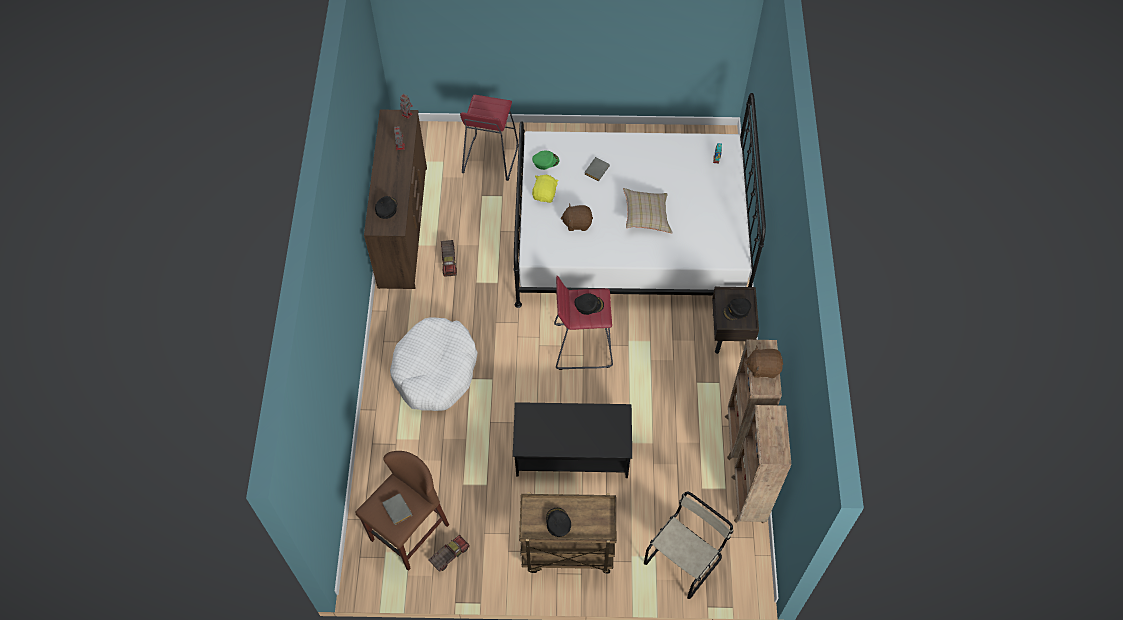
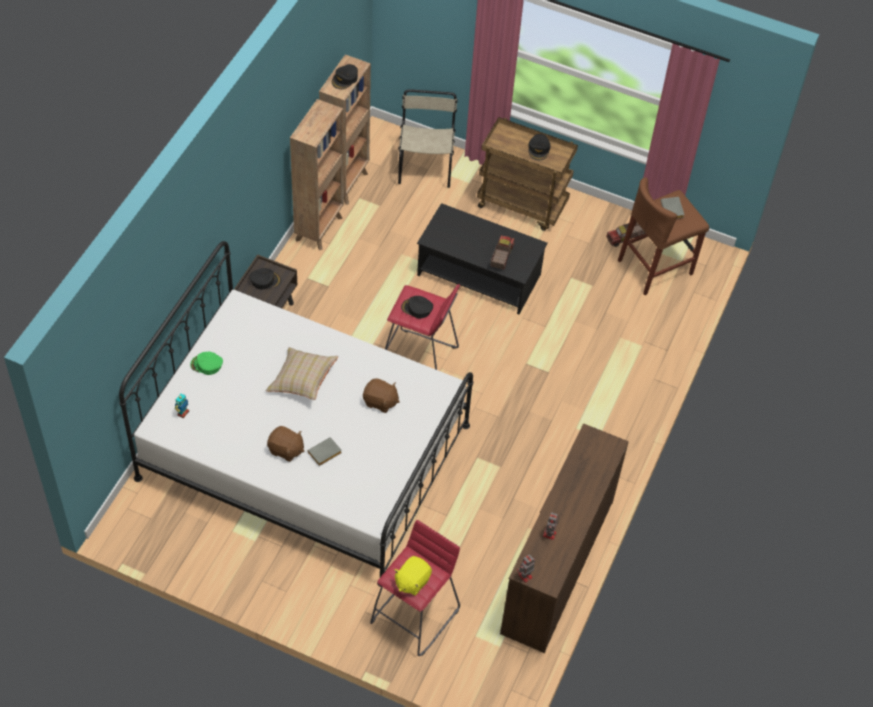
camera: 160 degrees left, 5 degrees down
black cap [375,196,397,219] -> black cap moved to [332,64,358,89]
white dog bed [390,317,477,411] -> none
toy truck [441,240,457,276] -> toy truck moved to [491,235,514,270]
green cap [532,151,559,170] -> green cap moved to [190,352,223,375]
yellow plush toy [532,175,559,203] -> yellow plush toy moved to [394,556,432,596]
beige chair [644,492,733,599] -> beige chair turned 120 degrees clockwise [398,89,458,188]
brown plush toy [745,346,783,378] -> brown plush toy moved to [267,426,304,462]

